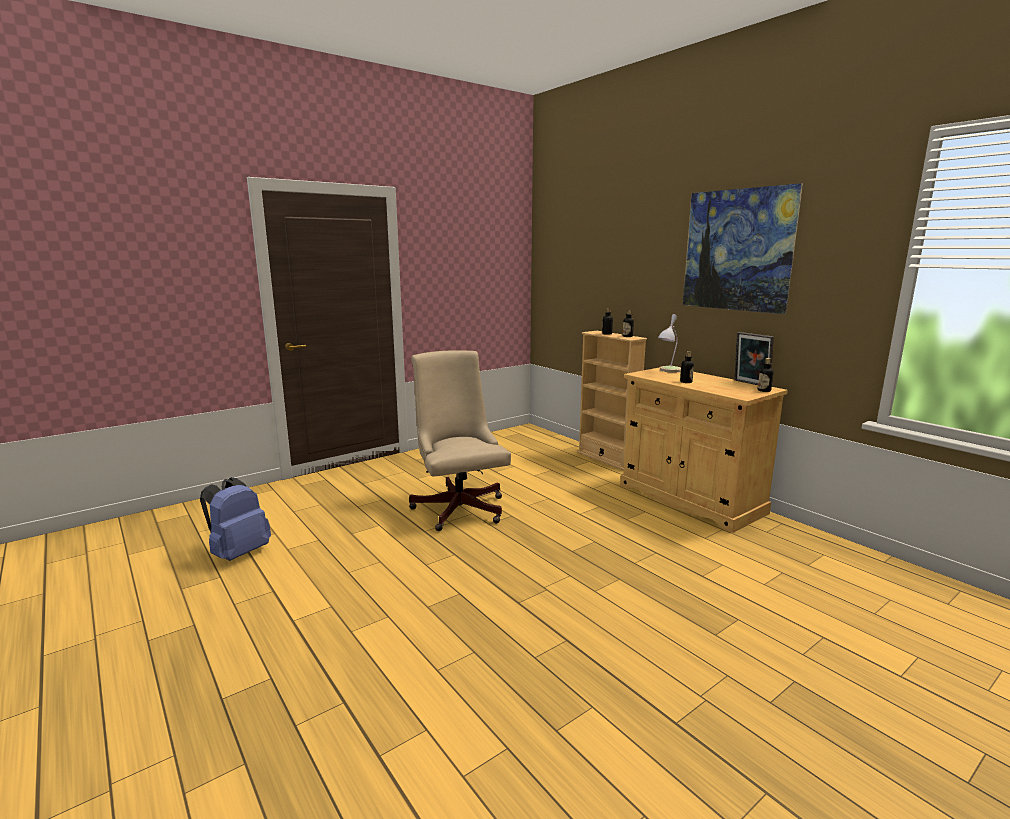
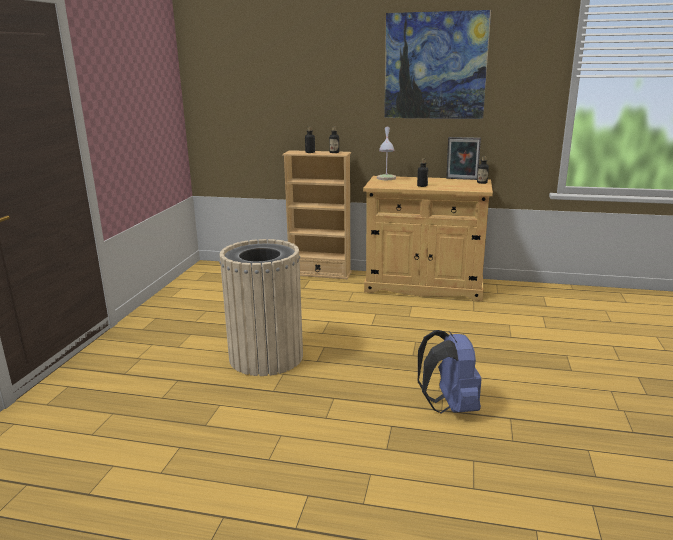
camera: 40 degrees left, 5 degrees up
blue backpack [200,477,271,561] -> blue backpack moved to [418,330,481,413]
beige office chair [409,350,511,531] -> beige trash can [219,239,303,376]

